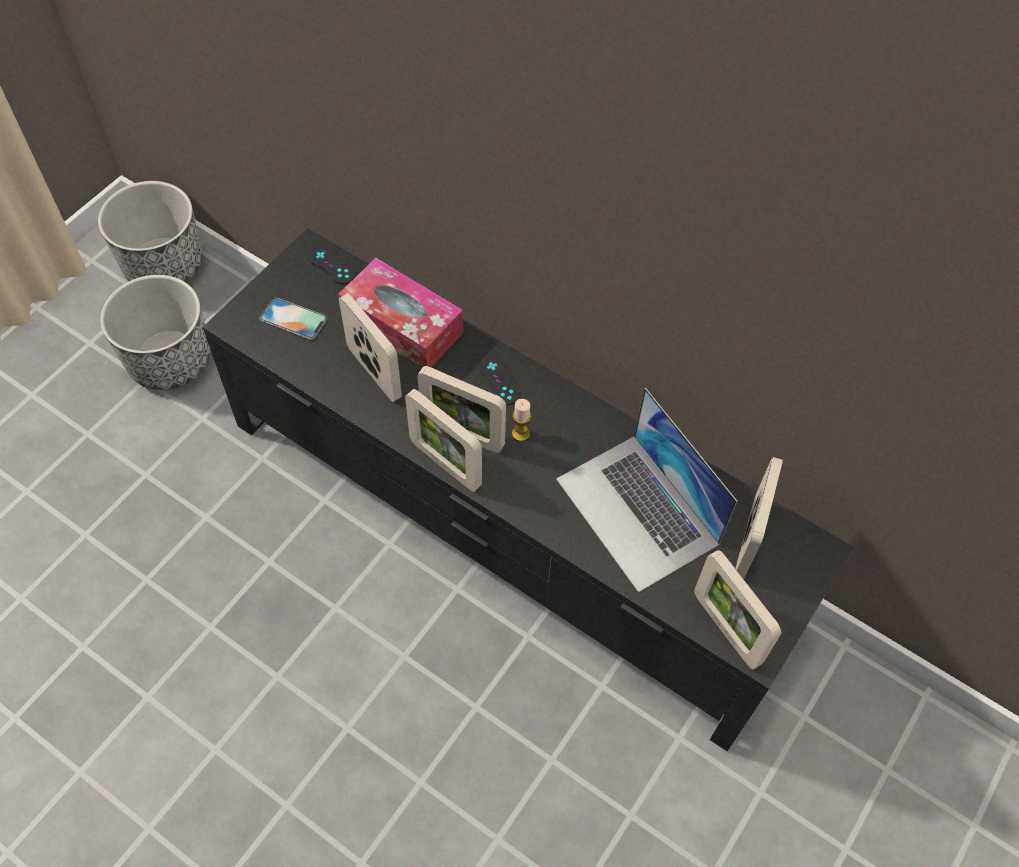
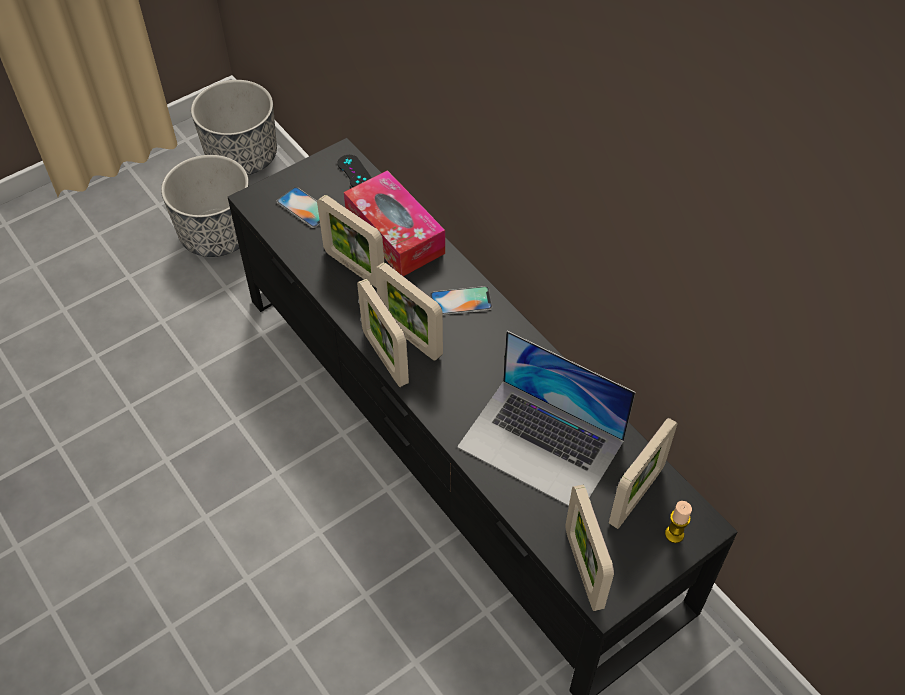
camera: 20 degrees right, 5 degrees down
picture frame [339,293,402,402] -> picture frame turned 150 degrees clockwise [317,195,384,288]
black game controller [480,357,520,405] -> phone [430,286,493,315]
candle [512,399,532,442] -> candle moved to [665,501,692,543]
laptop [556,388,737,593] -> laptop turned 45 degrees counterclockwise [457,331,635,506]

